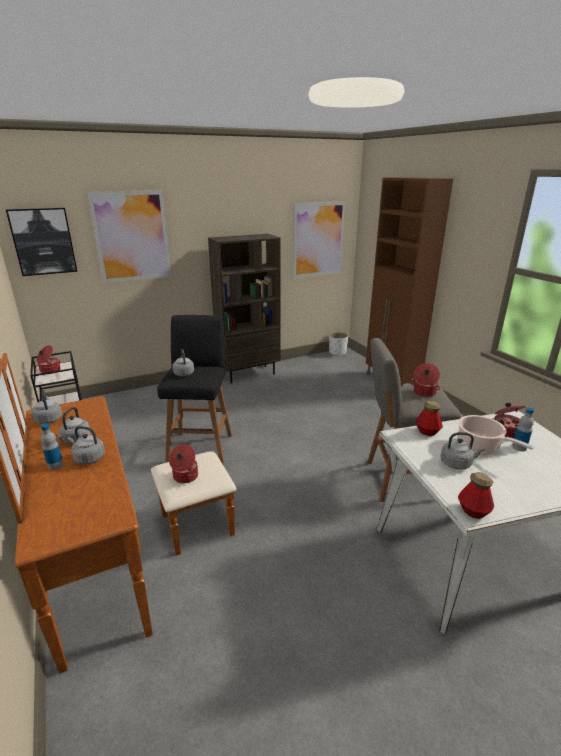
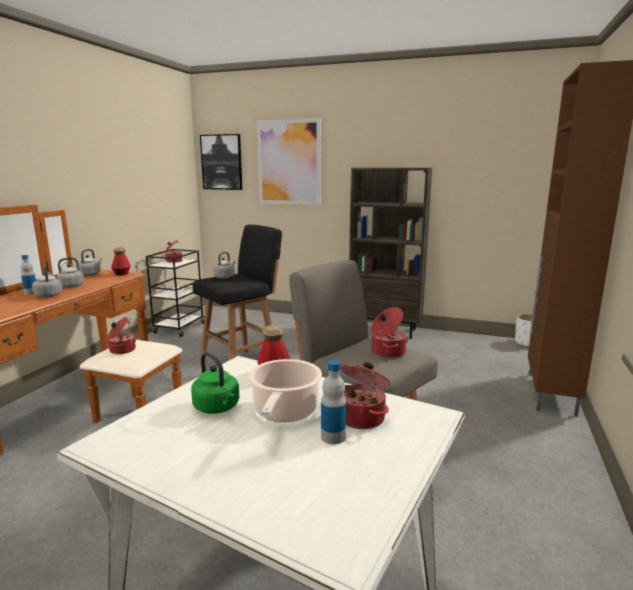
camera: 45 degrees right, 10 degrees down
picture [292,202,346,278] -> none
grey kettle [441,432,485,470] -> green kettle [191,352,239,414]
bottle [458,472,494,519] -> bottle moved to [111,248,131,276]

